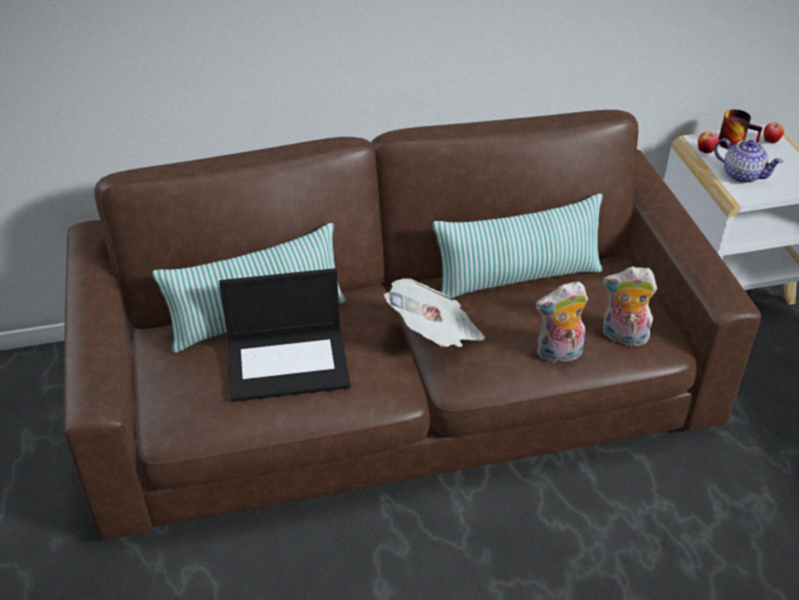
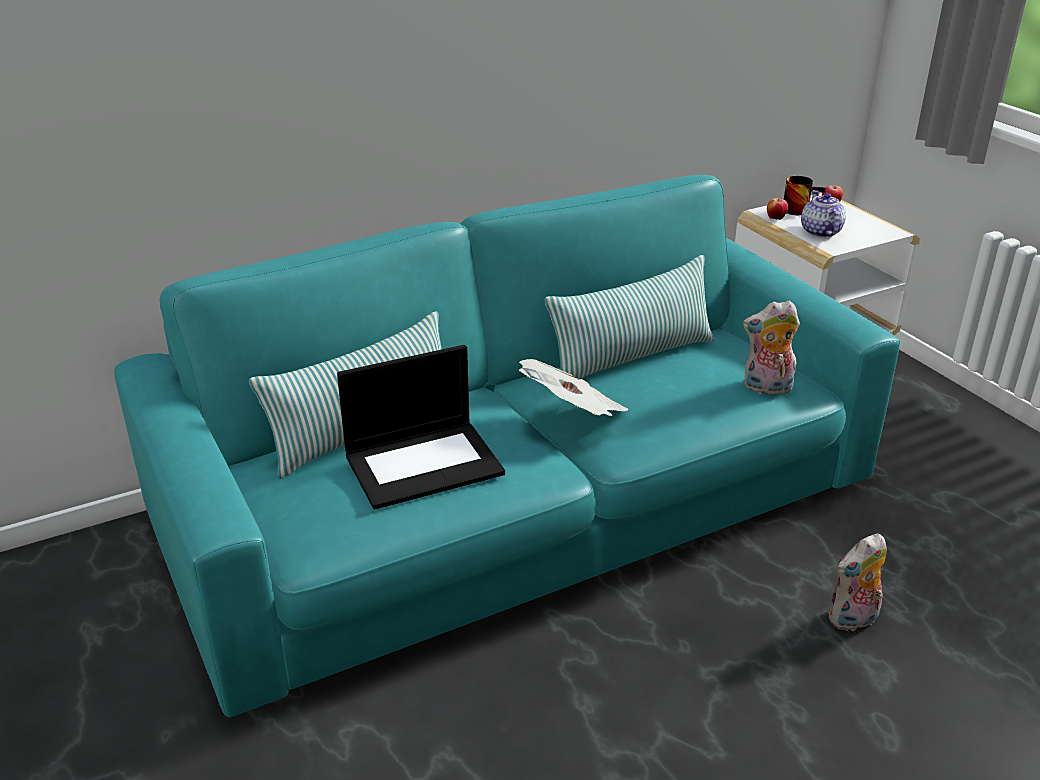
camera: 15 degrees left, 10 degrees down
brown sofa [63,110,761,540] -> turquoise sofa [114,175,900,717]
plush toy [535,281,588,363] -> plush toy moved to [828,533,887,631]
teapot [714,138,783,183] -> teapot turned 120 degrees counterclockwise [801,190,846,238]

